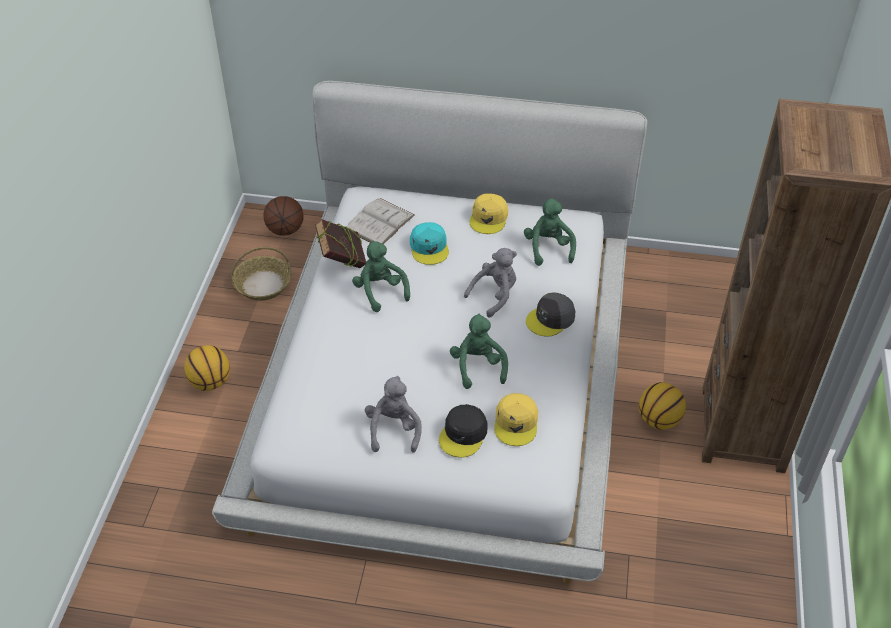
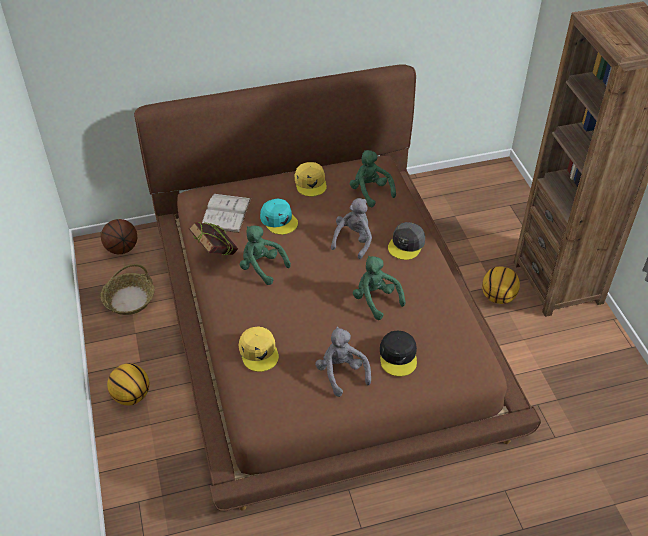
camera: 25 degrees left, 0 degrees up
white bed [212,81,647,584] -> brown bed [134,64,541,511]
yellow cap [494,393,538,446] -> yellow cap moved to [239,326,279,372]

